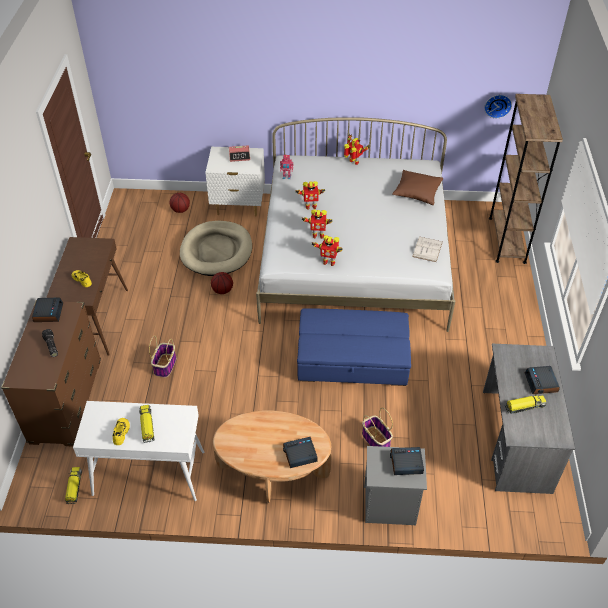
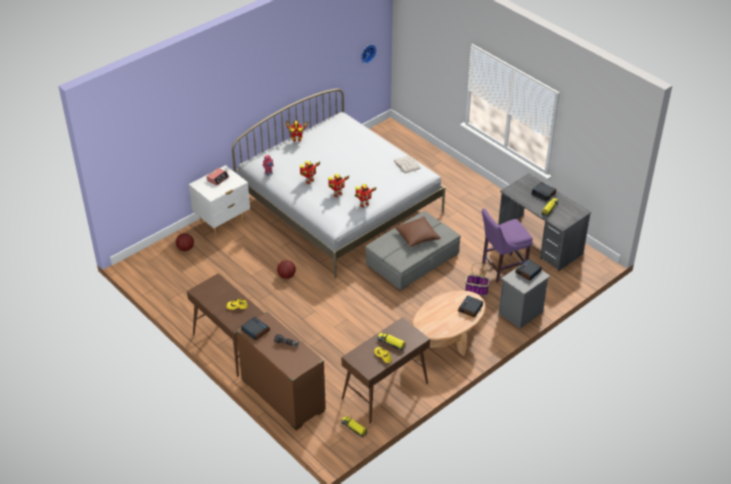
camera: 45 degrees left, 5 degrees down
white console table [73,401,205,501] -> brown console table [341,317,430,424]
basket [149,335,176,378] -> none
beige dog bed [180,221,252,276] -> none
blue ottoman [297,308,411,386] -> grey ottoman [365,211,461,291]
brown pillow [392,170,443,205] -> brown pillow moved to [394,216,441,247]
brown bookcase [489,94,563,264] -> none
none -> purple chair [482,208,533,283]

